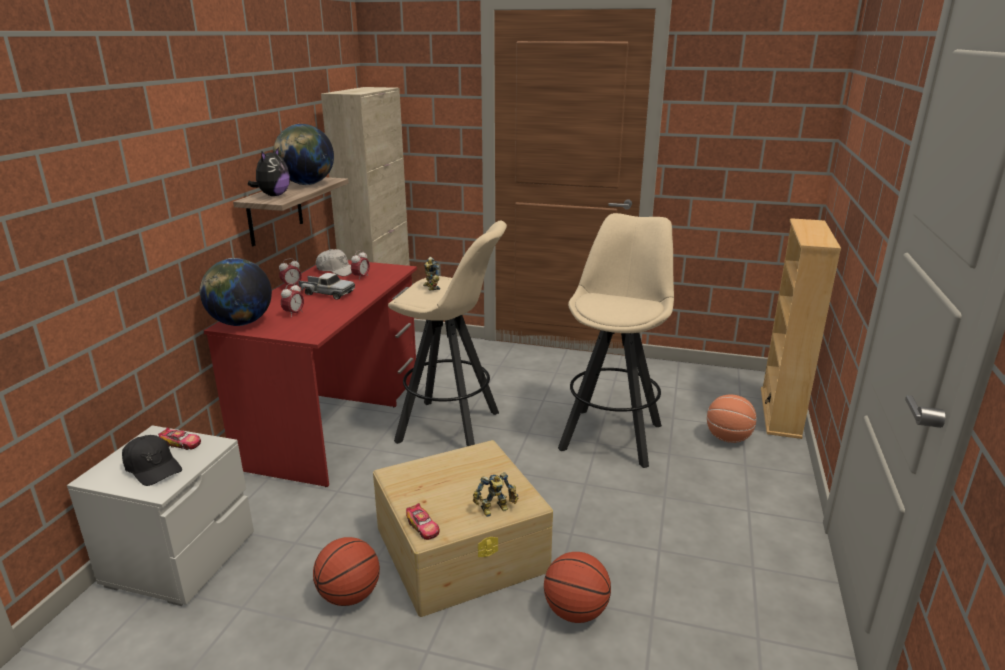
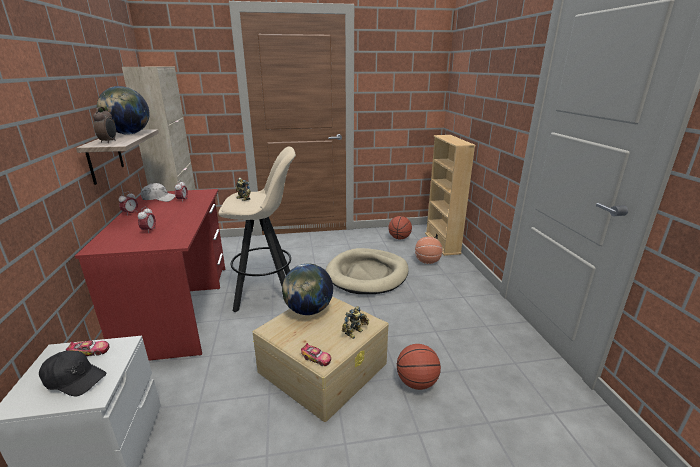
camera: 25 degrees left, 0 degrees up
globe [199,258,272,326] -> globe moved to [282,264,333,315]
plush toy [247,147,290,196] -> alarm clock [93,107,116,143]
toy truck [299,273,355,300] -> none
basketball [313,537,380,606] -> basketball moved to [388,216,412,240]
beige stool [558,213,674,468] -> beige dog bed [325,248,409,294]

